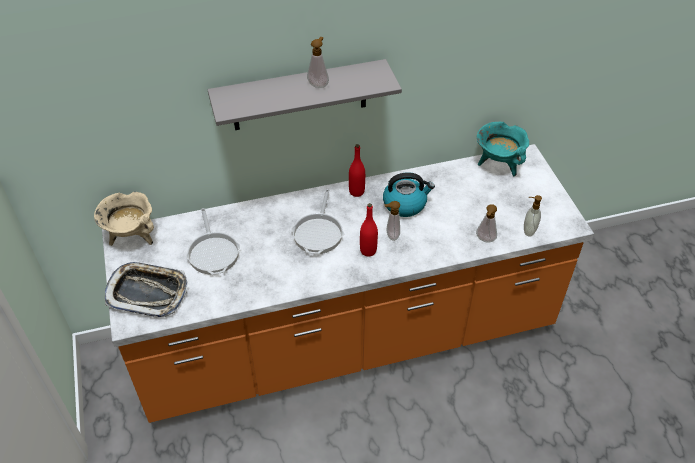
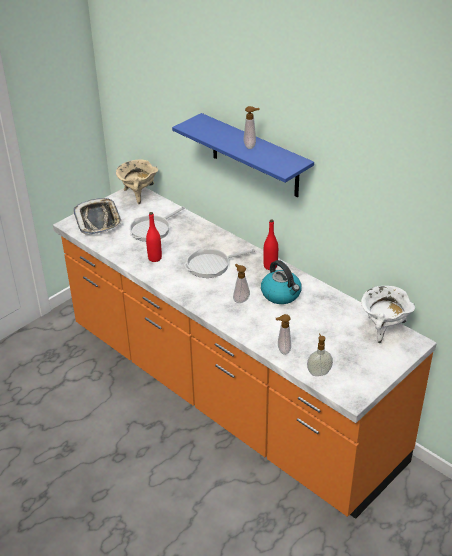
camera: 60 degrees right, 10 degrees down
grey shelf [208,59,402,130] -> blue shelf [172,113,314,197]
red bottle [360,203,378,257] -> red bottle moved to [146,212,162,262]
turquoise cooking pot [477,122,529,176] -> white cooking pot [361,286,415,343]

